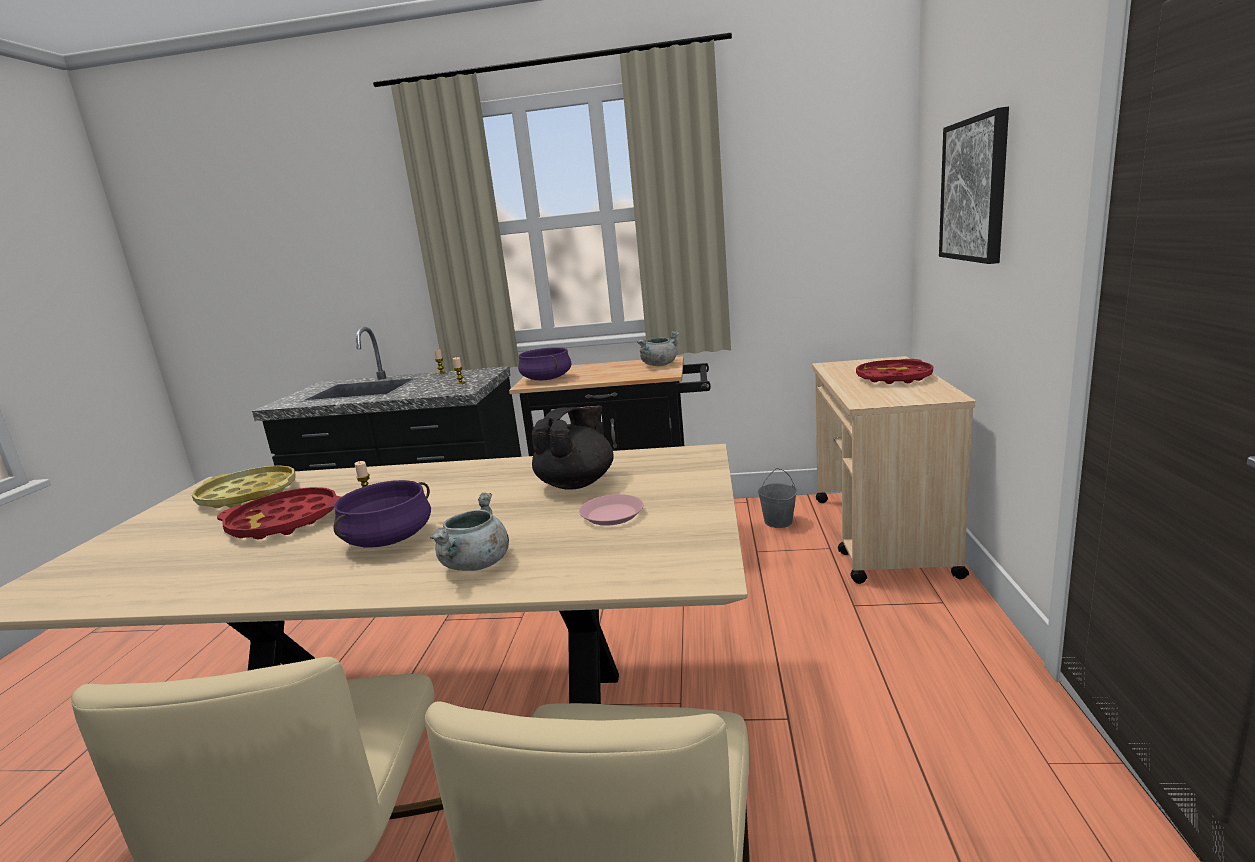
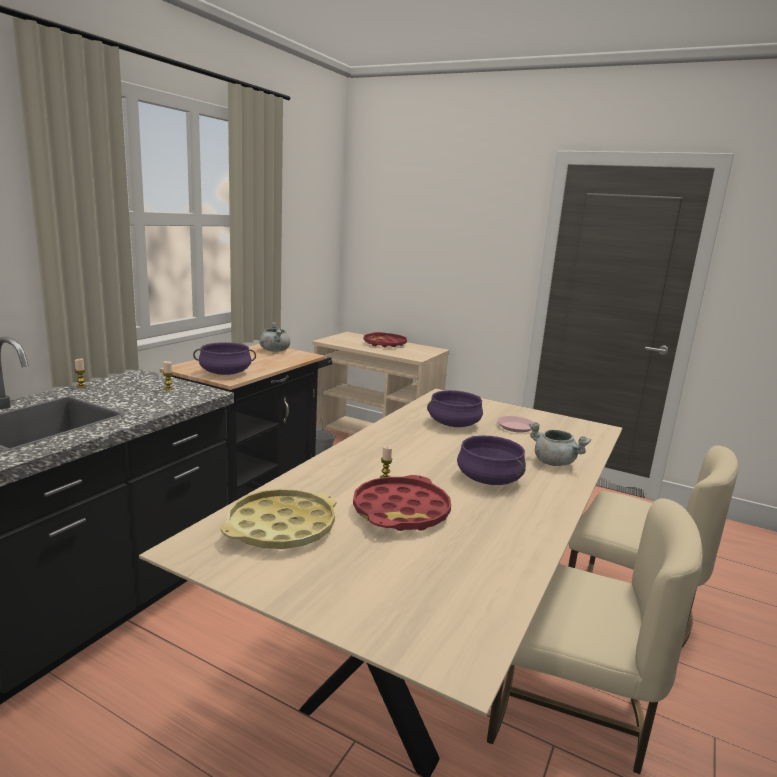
camera: 70 degrees left, 0 degrees up
black teapot [531,406,614,490] -> purple cooking pot [427,390,483,427]
picture [939,107,1009,264] -> none

